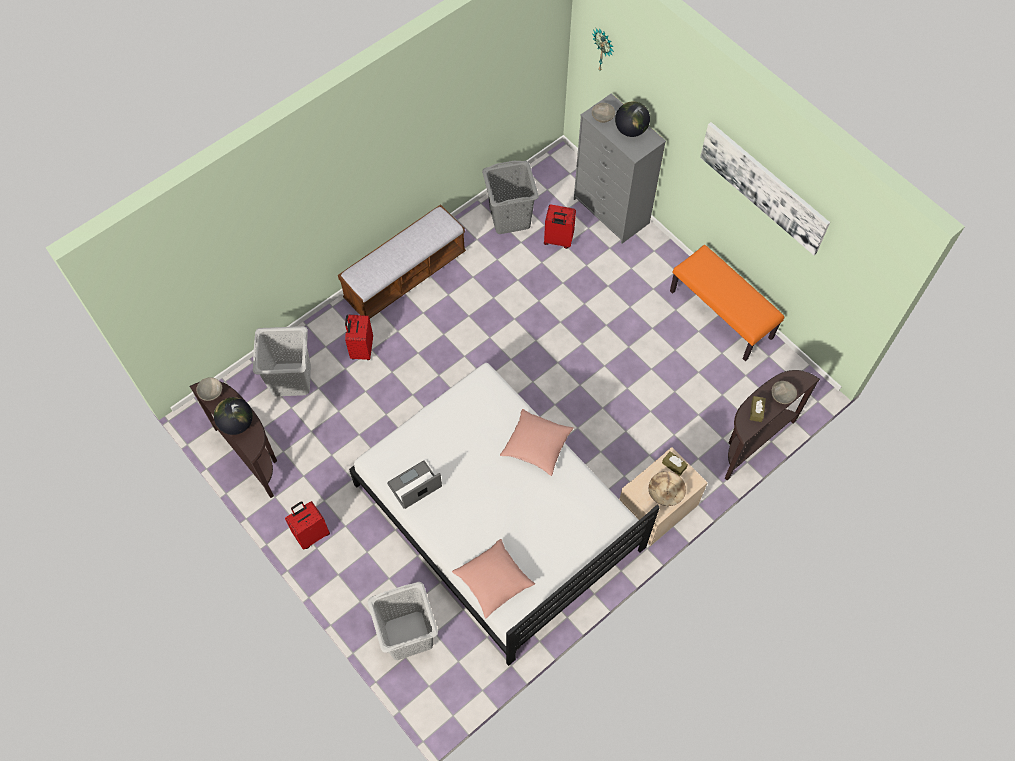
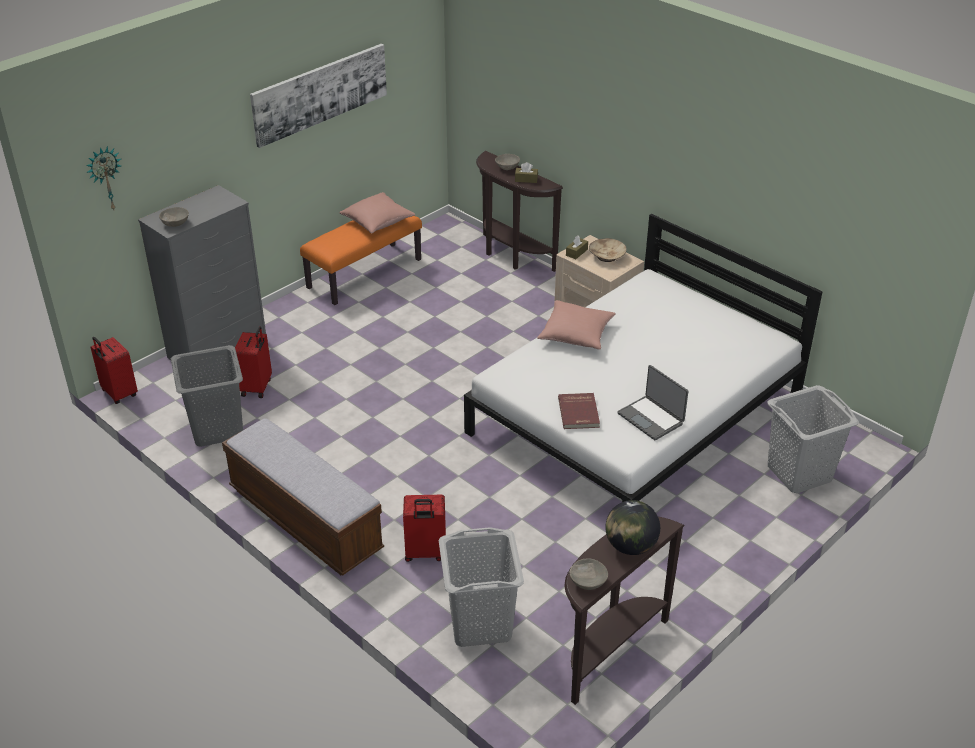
camera: 95 degrees left, 25 degrees down
red suitcase [285,501,330,550] -> red suitcase moved to [91,337,138,404]
pink pillow [452,539,535,618] -> pink pillow moved to [339,192,416,234]
globe [615,101,650,137] -> none
none -> red book [558,393,600,429]

